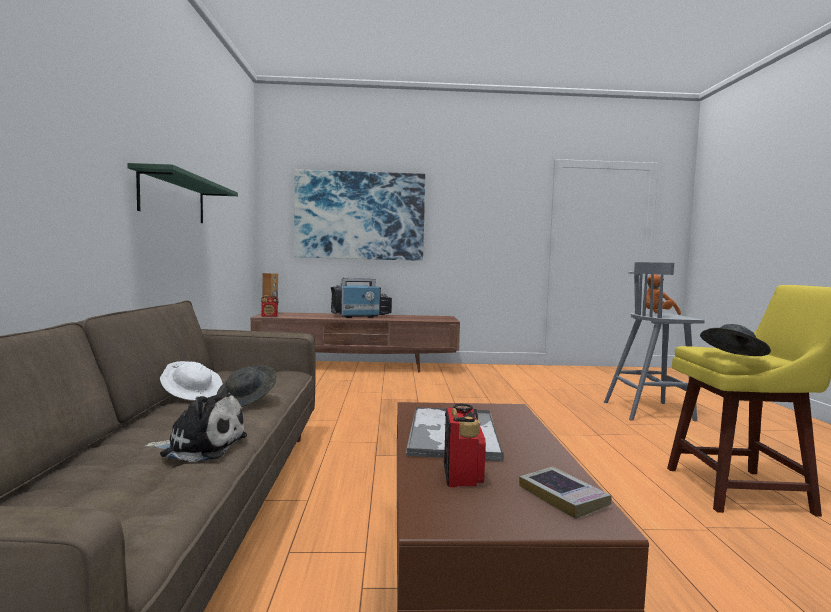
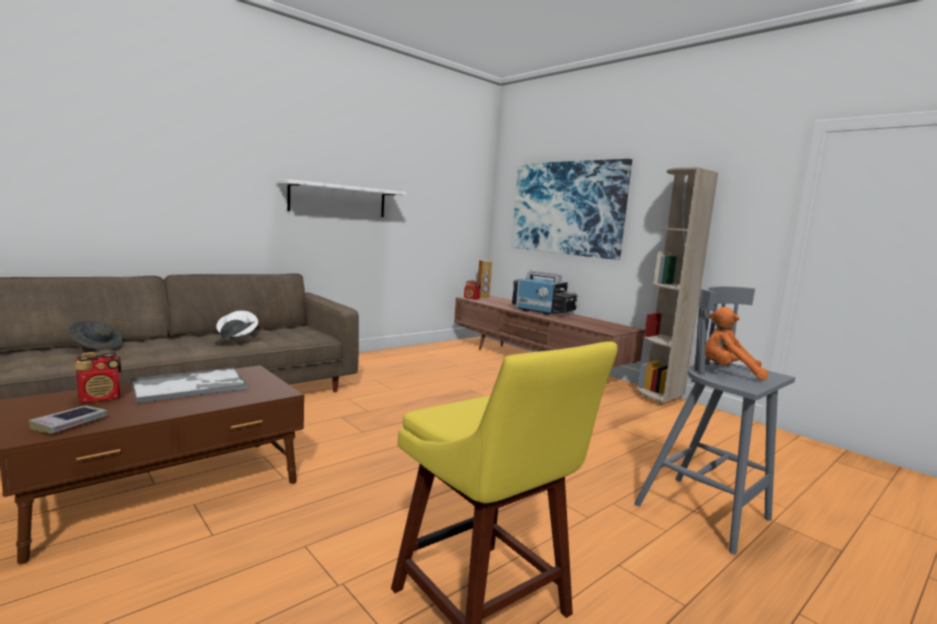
camera: 50 degrees right, 5 degrees up
green shelf [127,163,238,223] -> white shelf [277,179,406,217]
plush toy [144,388,247,462] -> none
grey hat [700,324,771,356] -> grey hat moved to [69,321,122,349]
none -> beige bookcase [637,167,718,405]

